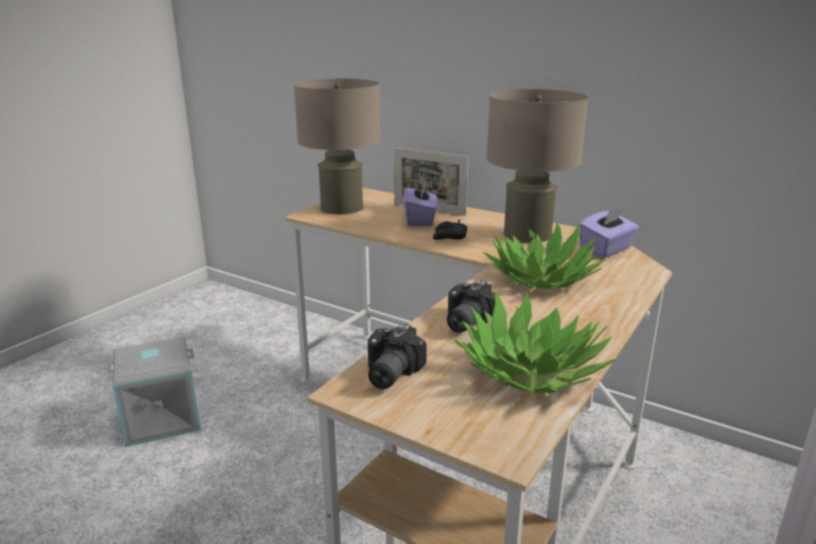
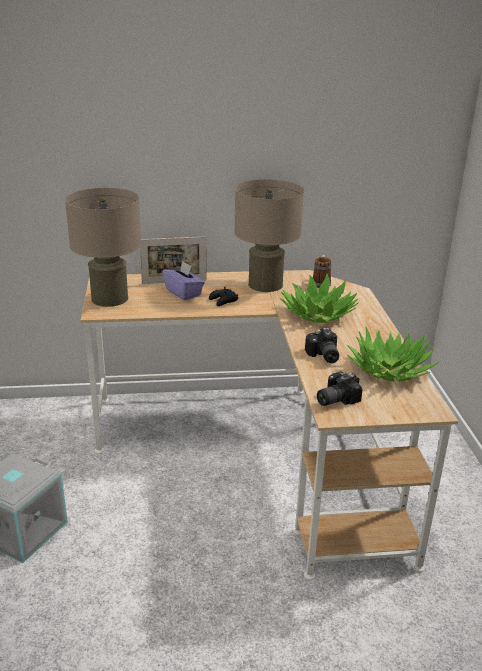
camera: 40 degrees left, 5 degrees up
camera [368,324,427,389] -> camera turned 75 degrees clockwise [317,371,362,406]
purple tissue box [579,206,639,258] -> mug [313,255,331,288]

